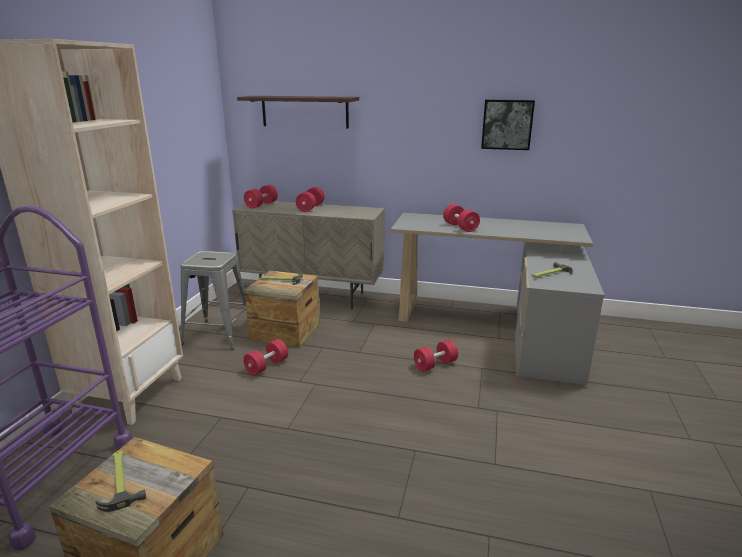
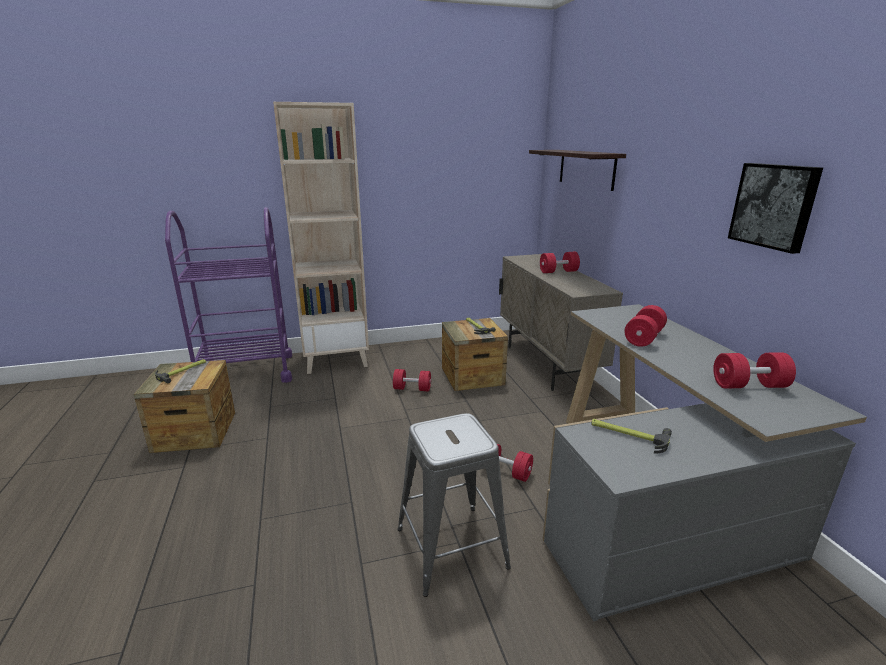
camera: 60 degrees right, 0 degrees up
grey stool [180,251,246,350] -> grey stool moved to [398,413,511,597]
red dumbbell [244,185,278,208] -> red dumbbell moved to [713,352,796,388]

